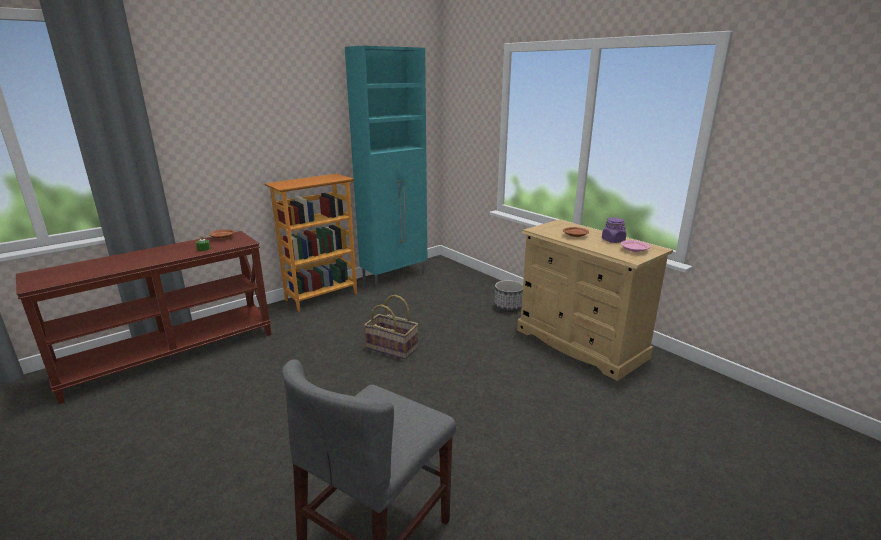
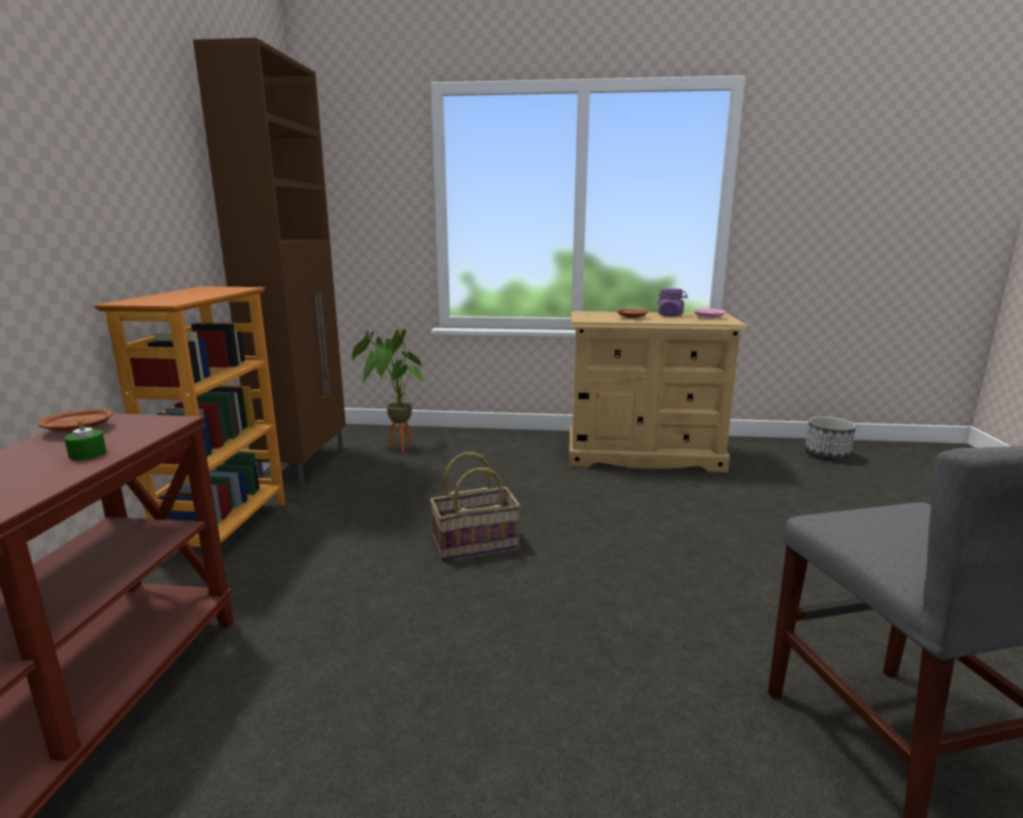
camera: 45 degrees left, 5 degrees down
turquoise cabinet [345,46,427,288] -> brown cabinet [193,38,346,487]
planter [494,280,523,312] -> planter moved to [805,416,856,460]
none -> potted plant [352,329,423,452]

